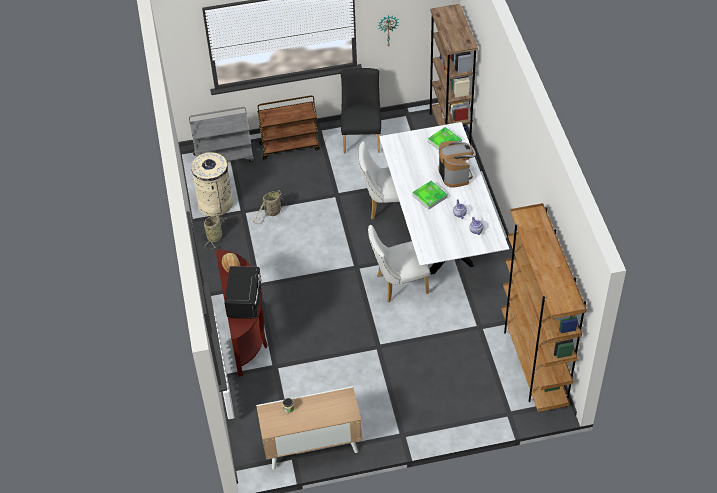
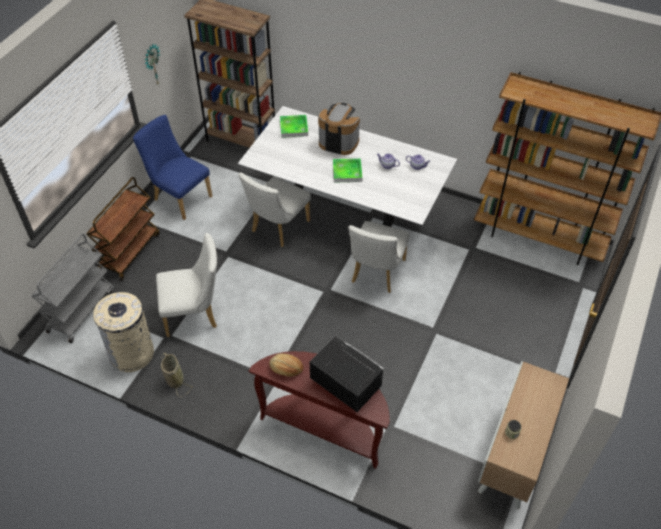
camera: 55 degrees left, 0 degrees up
basket [253,190,287,224] -> white chair [156,233,217,337]
black chair [340,68,381,153] -> blue chair [133,115,212,220]

